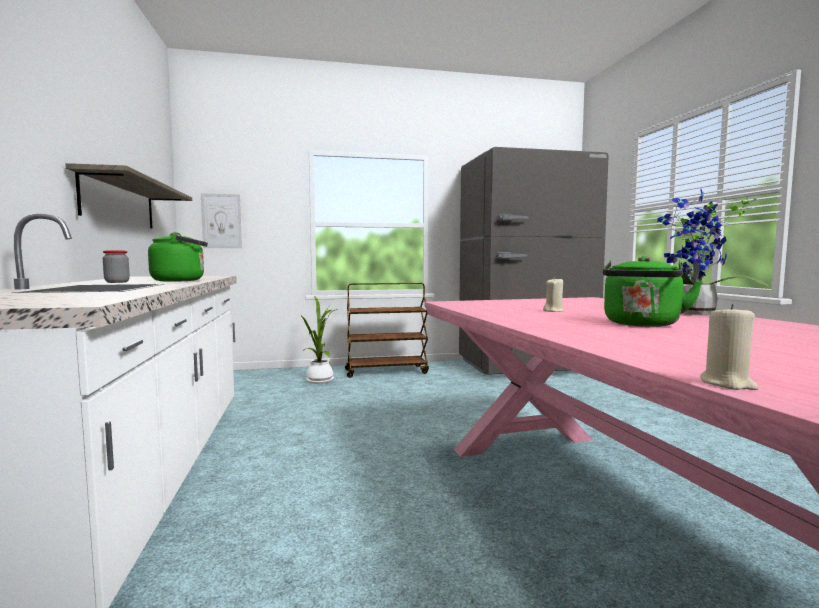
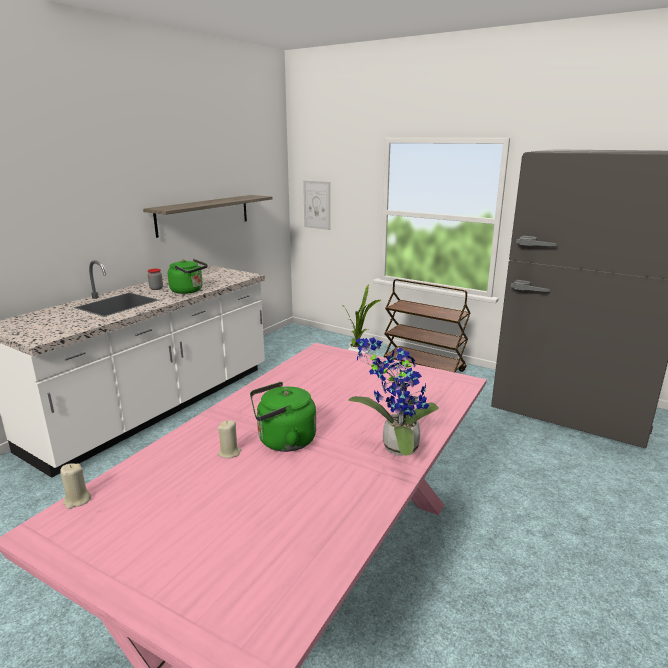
camera: 45 degrees right, 15 degrees up
beige candle [543,277,564,312] -> beige candle moved to [218,420,242,458]

